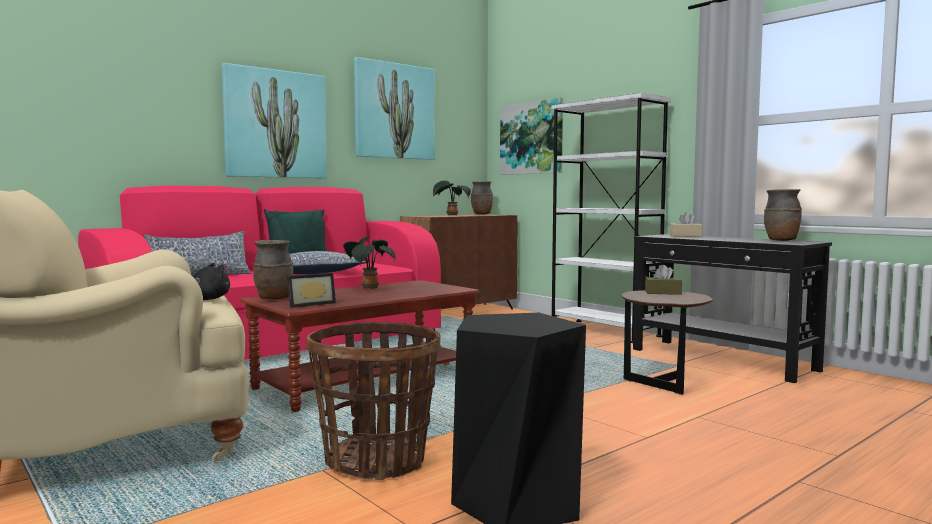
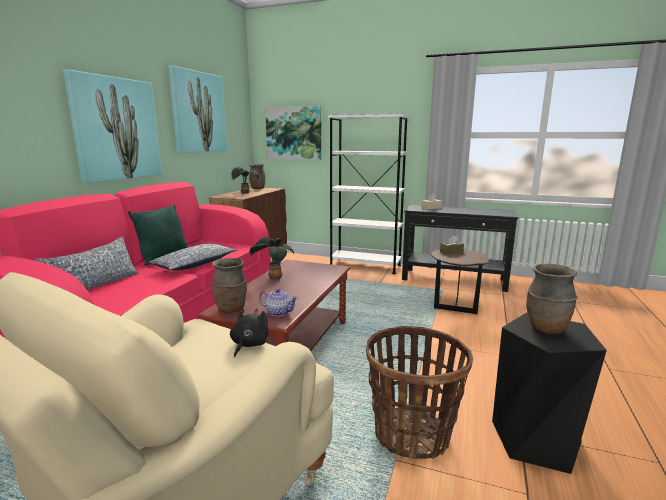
camera: 30 degrees left, 10 degrees up
picture frame [287,273,336,308] -> teapot [259,289,298,316]
brown vase [764,189,802,241] -> brown vase moved to [526,263,578,334]

